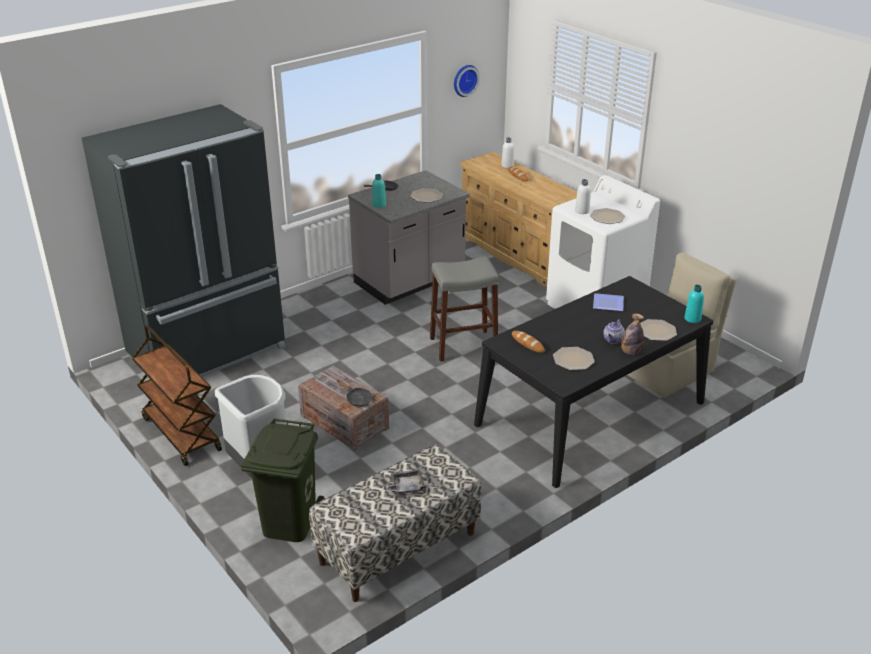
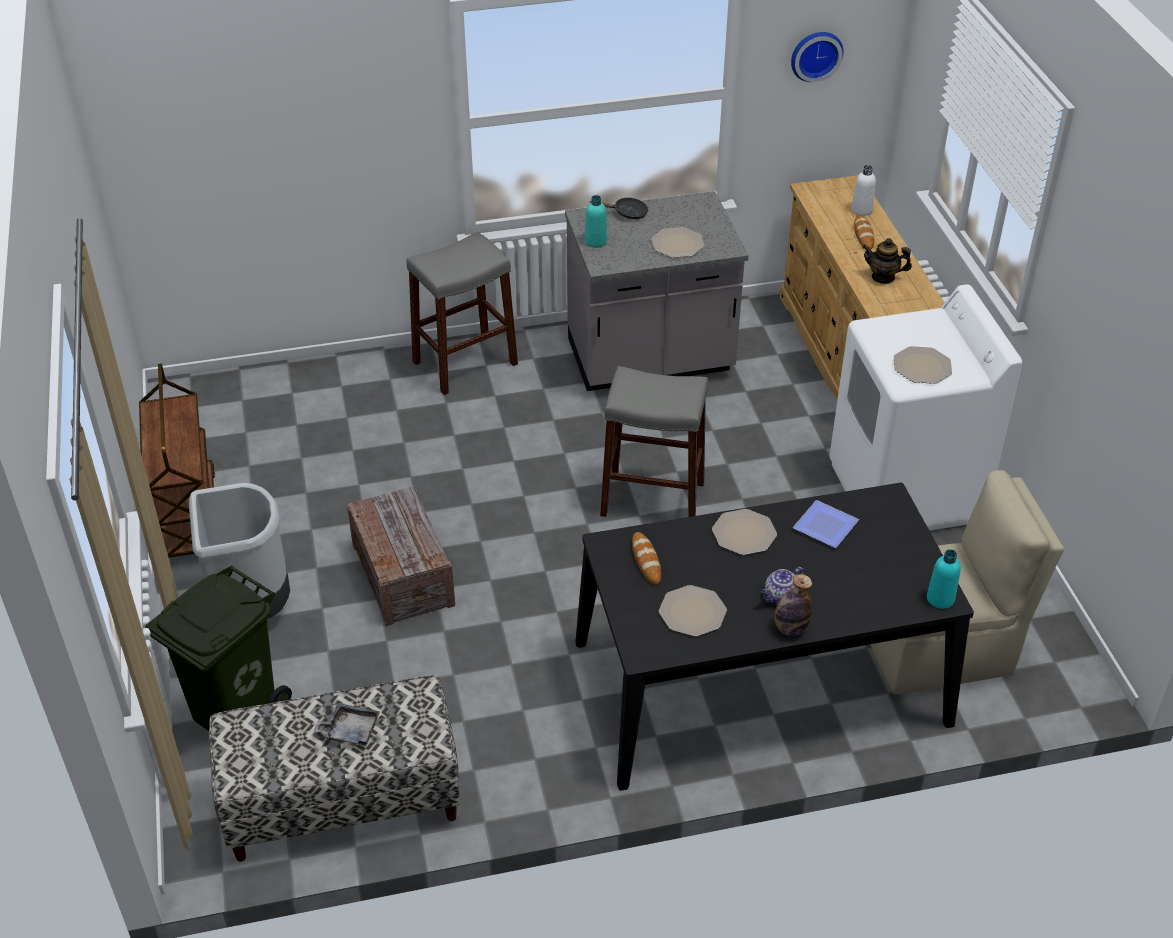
camera: 25 degrees right, 10 degrees up
black fridge [82,104,285,377] -> none
black frying pan [337,380,372,407] -> none
white bottle [575,179,591,214] -> none
plate [640,319,677,341] -> plate moved to [712,509,777,555]
none -> grey stool [406,232,518,395]
none -> teapot [862,238,912,284]

